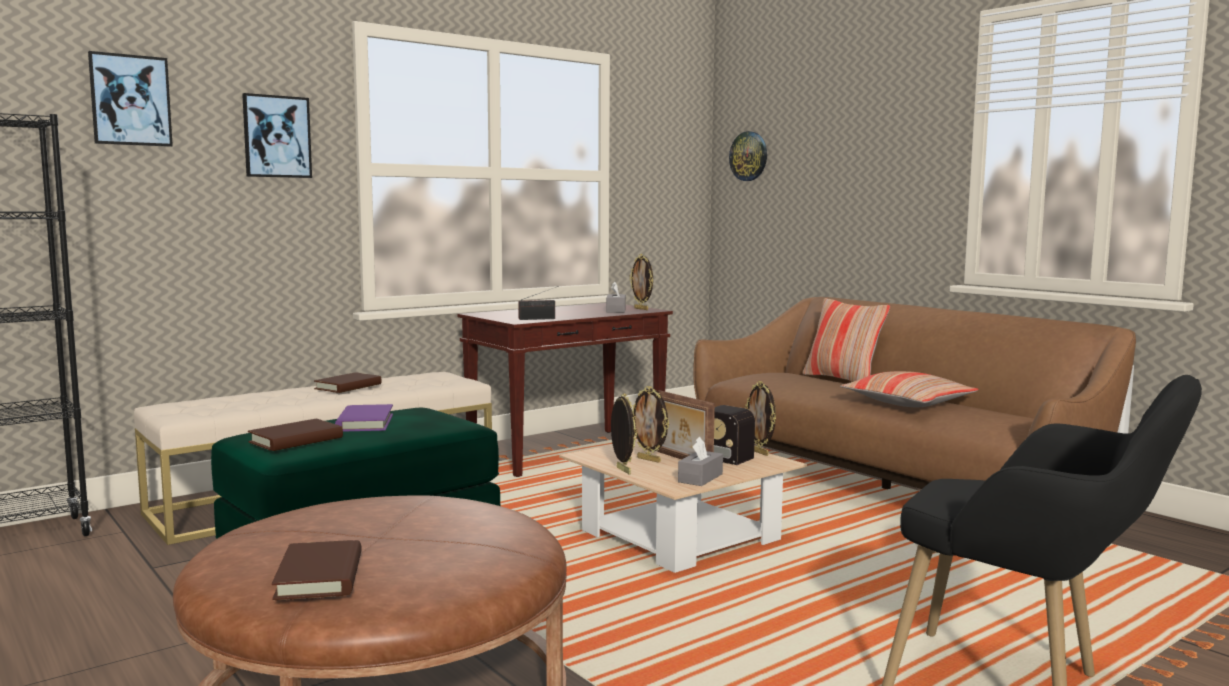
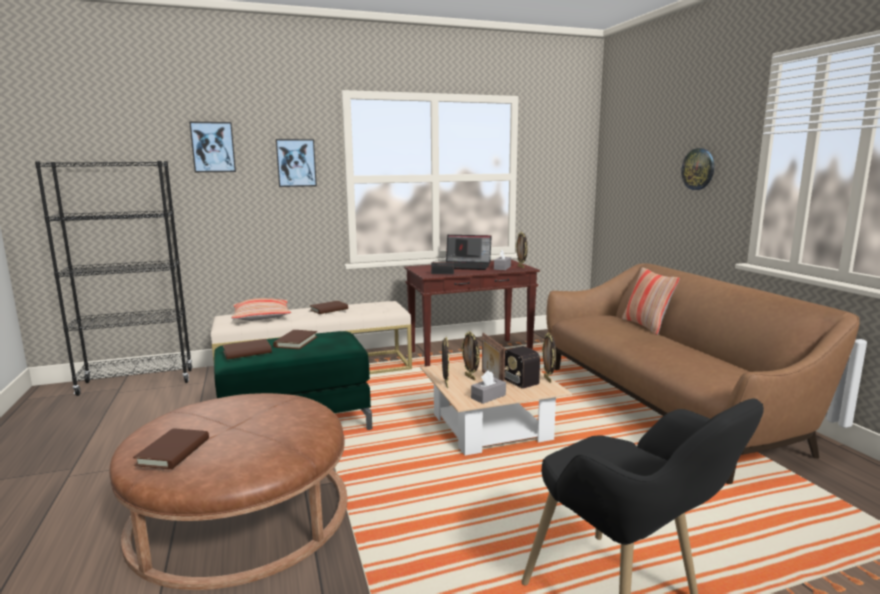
camera: 20 degrees right, 5 degrees up
purple book [335,404,393,432] -> brown book [273,330,318,349]
wall clock [729,131,767,181] -> wall clock moved to [681,148,714,190]
pillow [840,371,979,407] -> pillow moved to [231,298,291,321]
none -> laptop [446,235,492,270]

